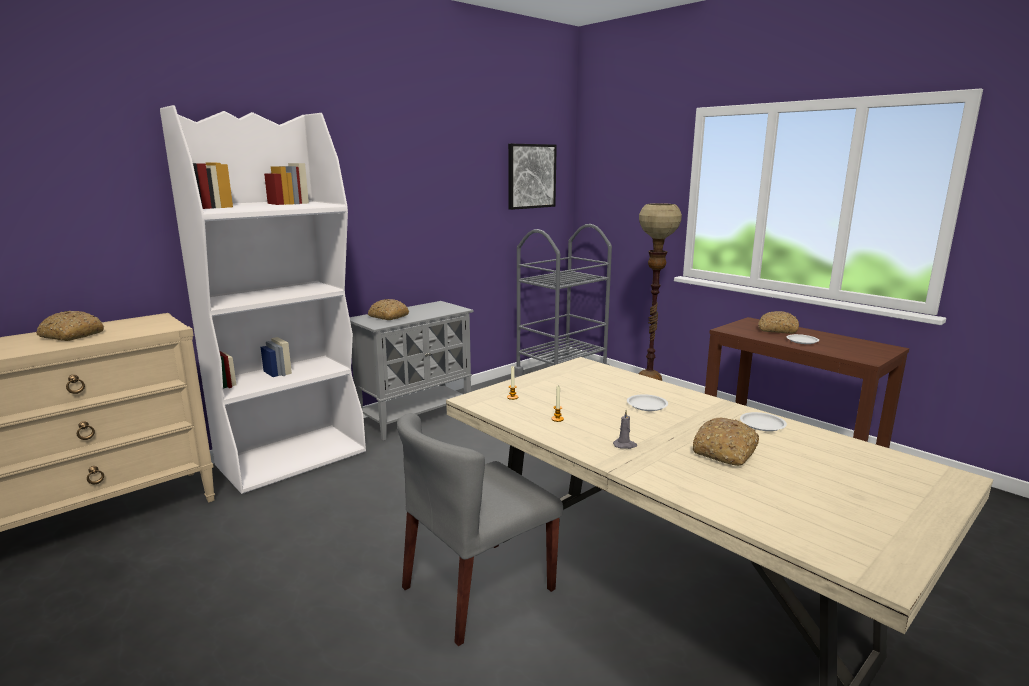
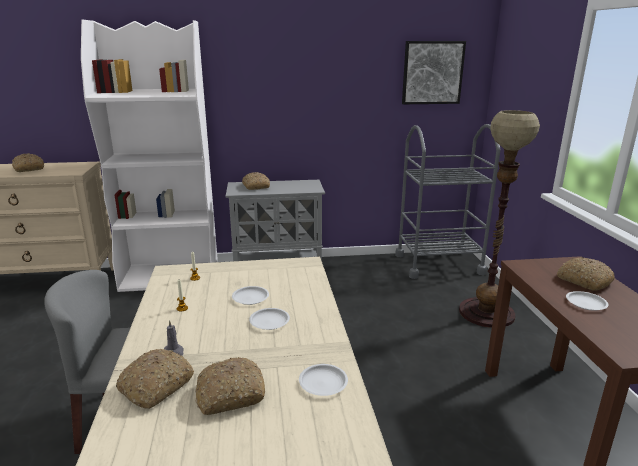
camera: 35 degrees right, 5 degrees up
none -> bread [116,349,194,409]
none -> white plate [232,286,269,305]

